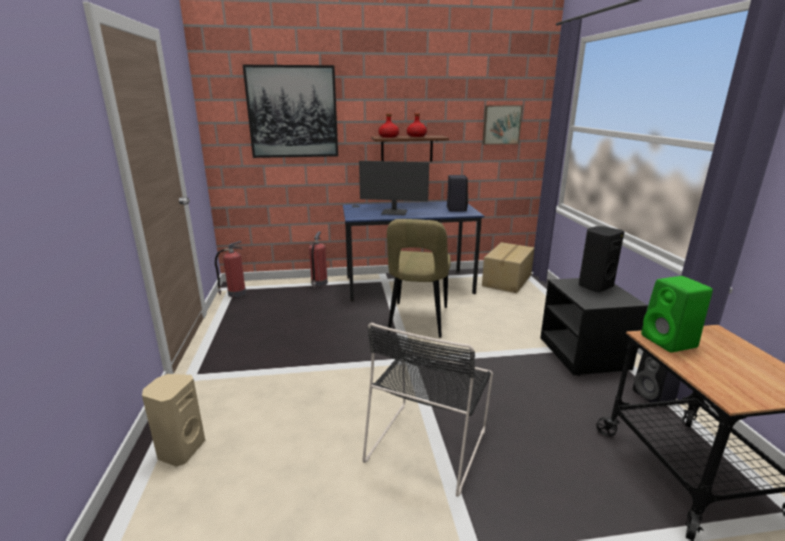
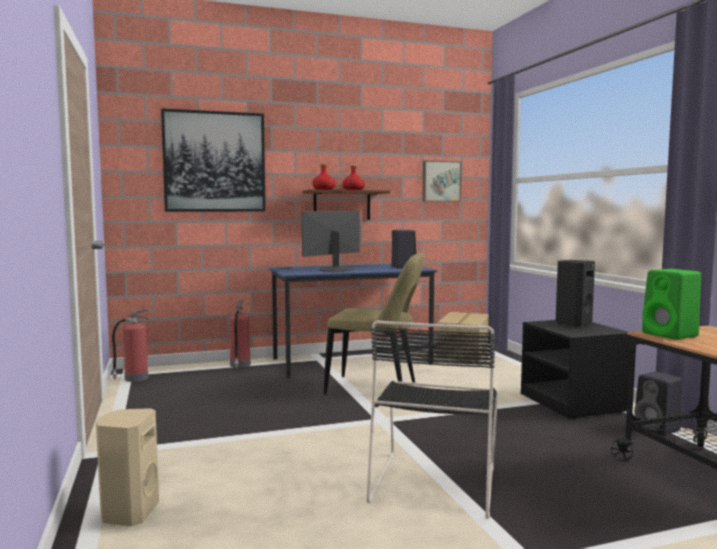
camera: 10 degrees left, 15 degrees down
monitor [359,161,429,215] -> monitor turned 135 degrees clockwise [302,211,360,272]
beige chair [387,219,451,338] -> beige chair turned 75 degrees counterclockwise [324,253,424,395]

